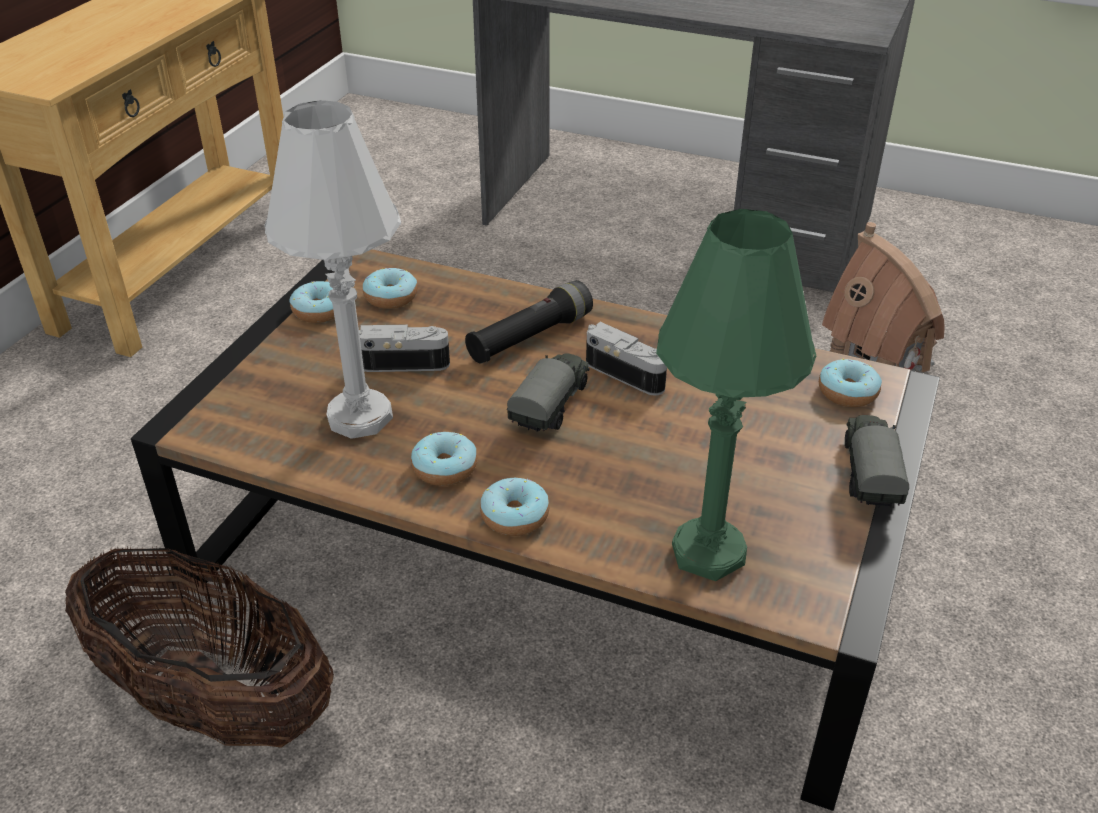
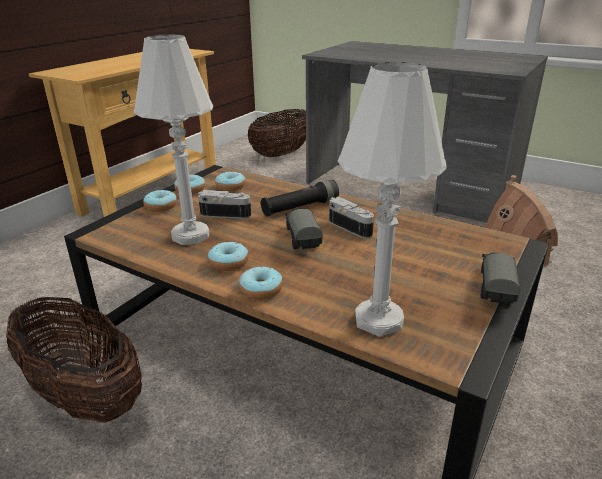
camera: 10 degrees right, 10 degrees down
toy truck [507,353,590,432] -> toy truck turned 45 degrees counterclockwise [285,209,323,249]
green table lamp [656,209,816,581] -> white table lamp [337,62,447,337]
donut [819,359,882,407] -> donut moved to [143,190,177,212]
none -> basket [247,109,306,157]

